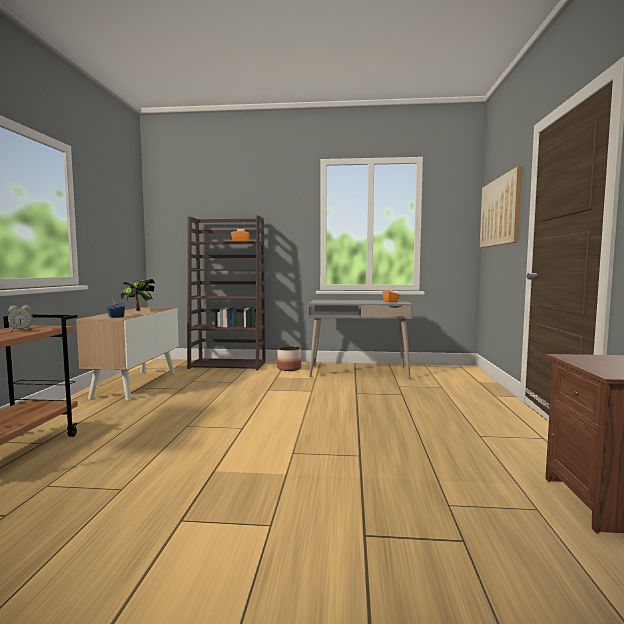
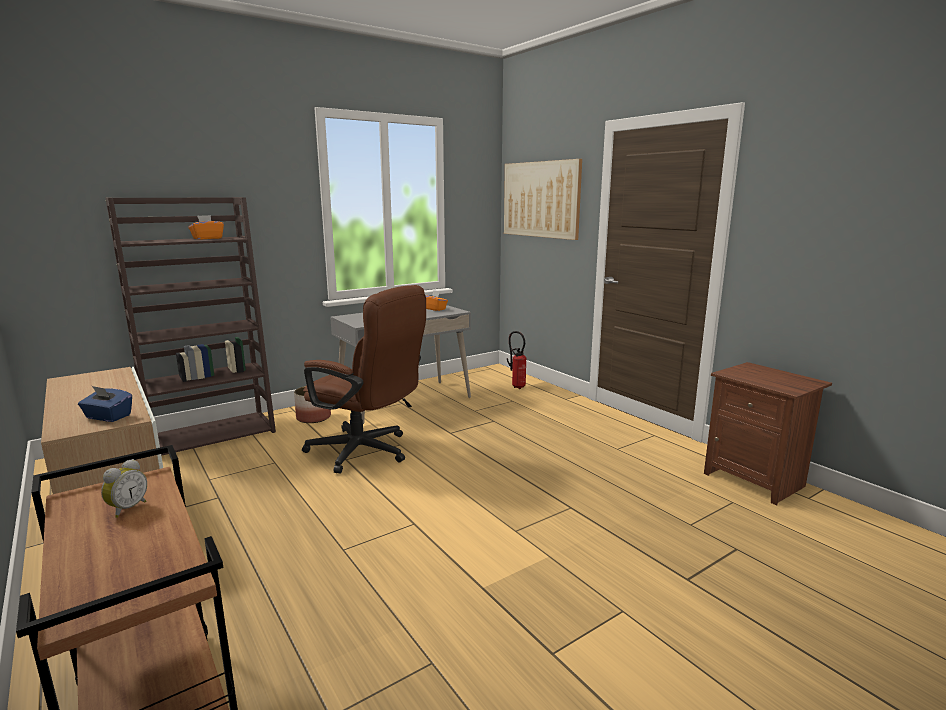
camera: 40 degrees left, 10 degrees up
potted plant [120,279,155,311] -> none
none -> brown office chair [302,285,426,474]
none -> fire extinguisher [507,331,526,389]

